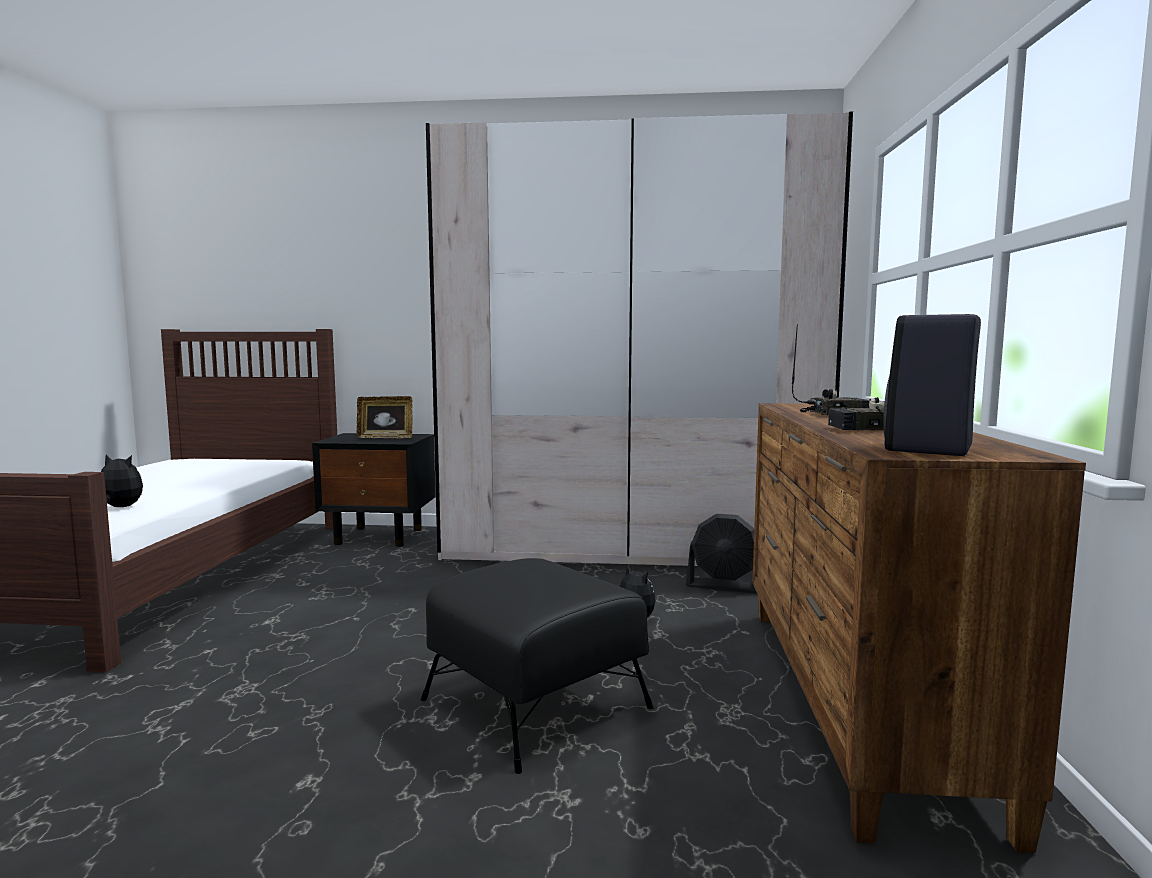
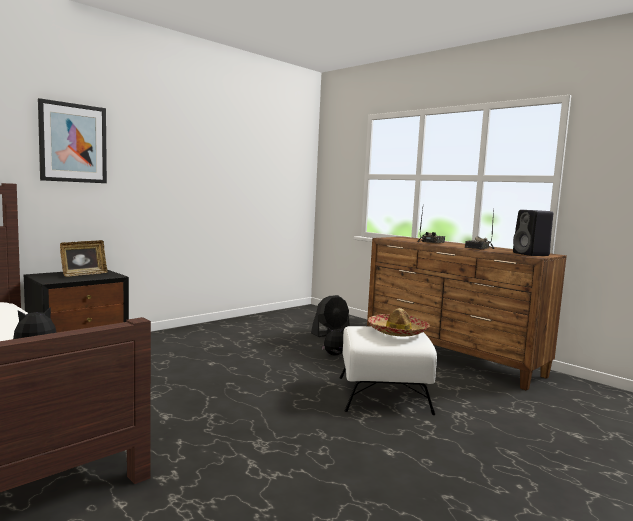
camera: 50 degrees left, 0 degrees up
black ottoman [421,558,653,774] -> white ottoman [340,326,437,415]
beige wardrobe [426,111,853,566] -> none
none -> picture [38,98,107,183]
none -> hat [368,308,429,336]

